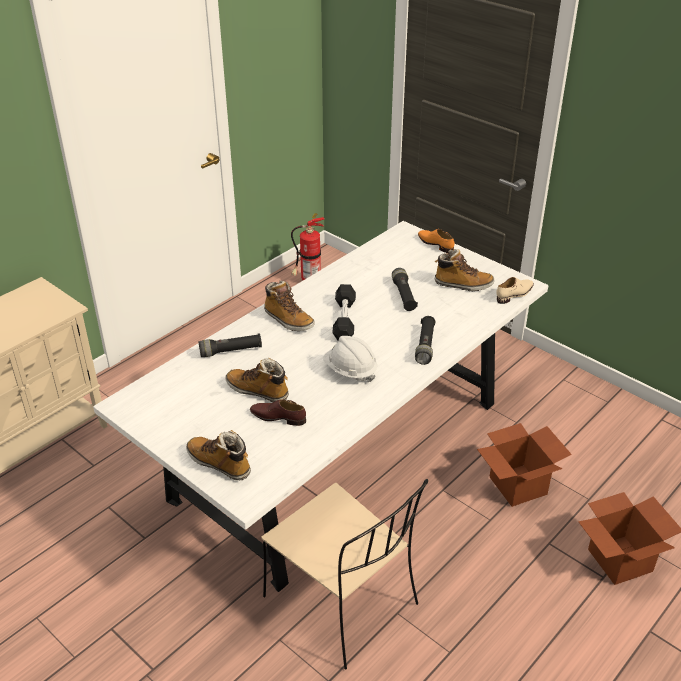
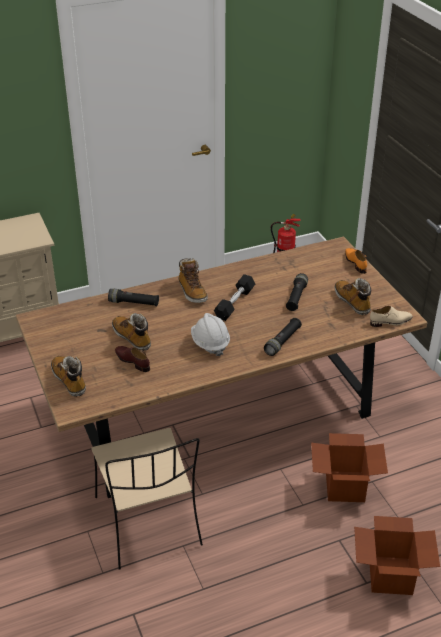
camera: 25 degrees right, 0 degrees up
white dining table [93,221,548,592] -> brown dining table [16,237,427,498]
boot [435,249,494,291] -> boot turned 150 degrees counterclockwise [335,278,371,315]

